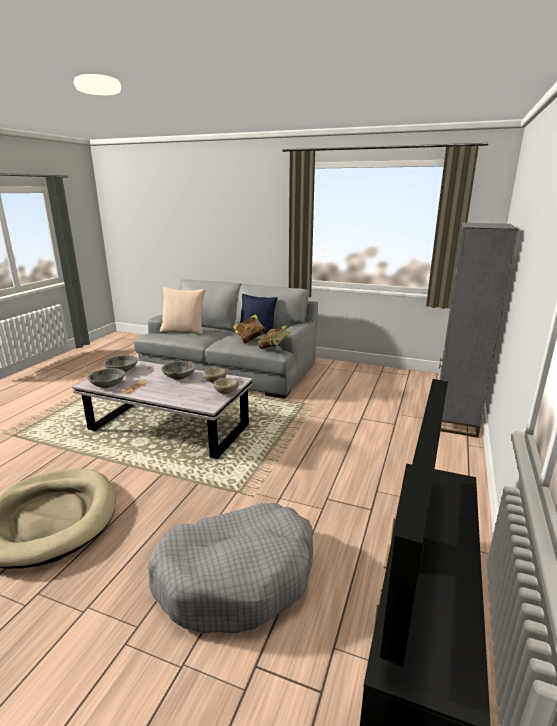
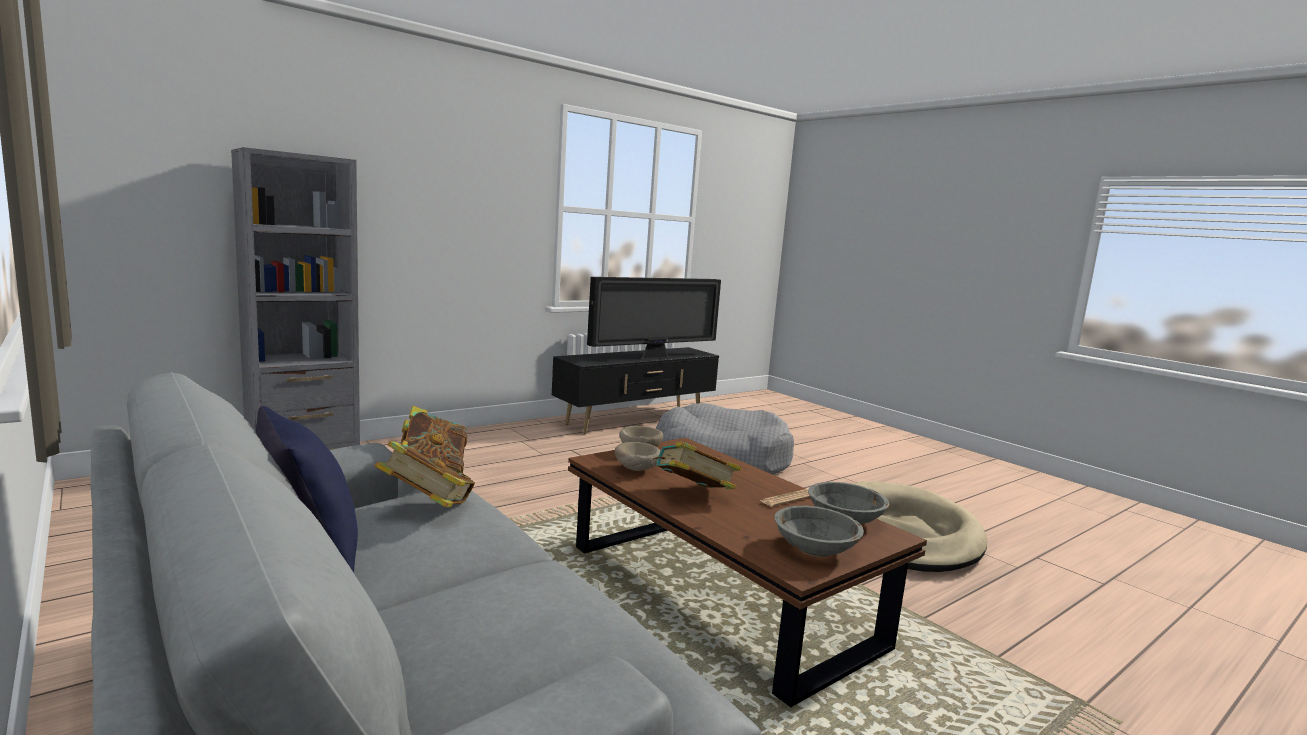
camera: 150 degrees left, 10 degrees down
white coffee table [72,361,253,459] -> brown coffee table [568,438,927,707]
beige pillow [160,287,206,335] -> none
grey bowl [161,361,196,380] -> book [653,442,742,489]

